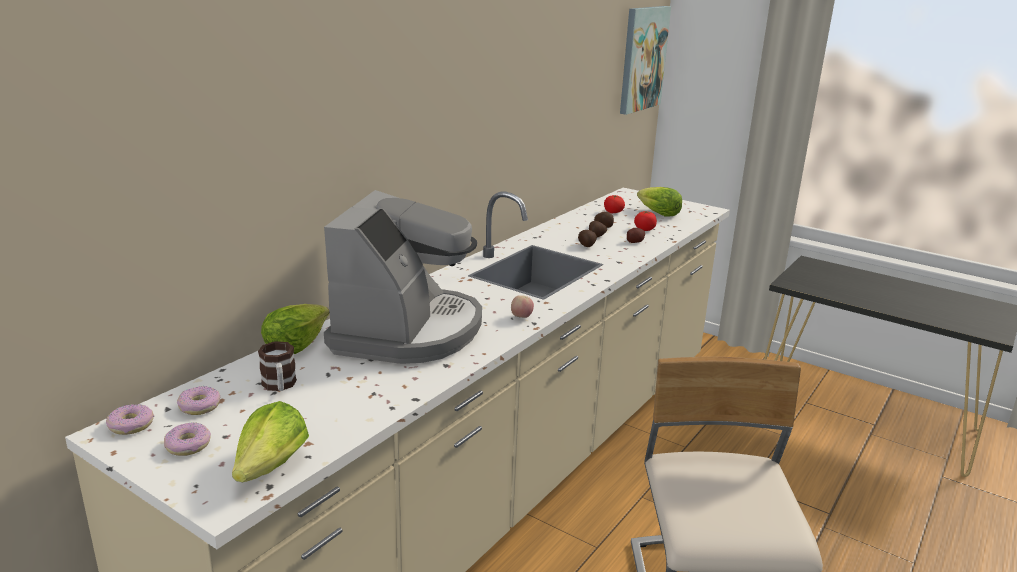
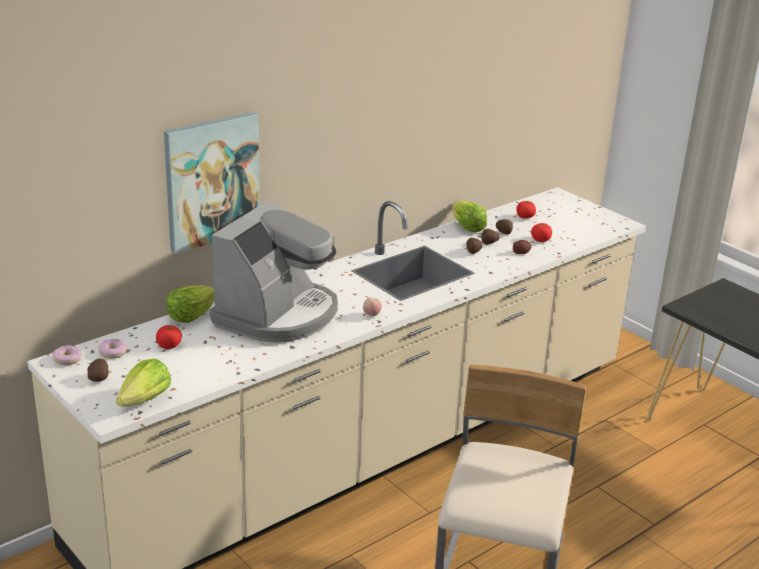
camera: 15 degrees right, 5 degrees up
donut [164,422,211,456] -> potato [87,359,109,382]
mug [258,341,297,391] -> tomato [156,325,182,349]
picture [620,6,671,115] -> picture moved to [164,112,260,254]
lettuce [637,187,682,217] -> lettuce moved to [453,200,487,232]

